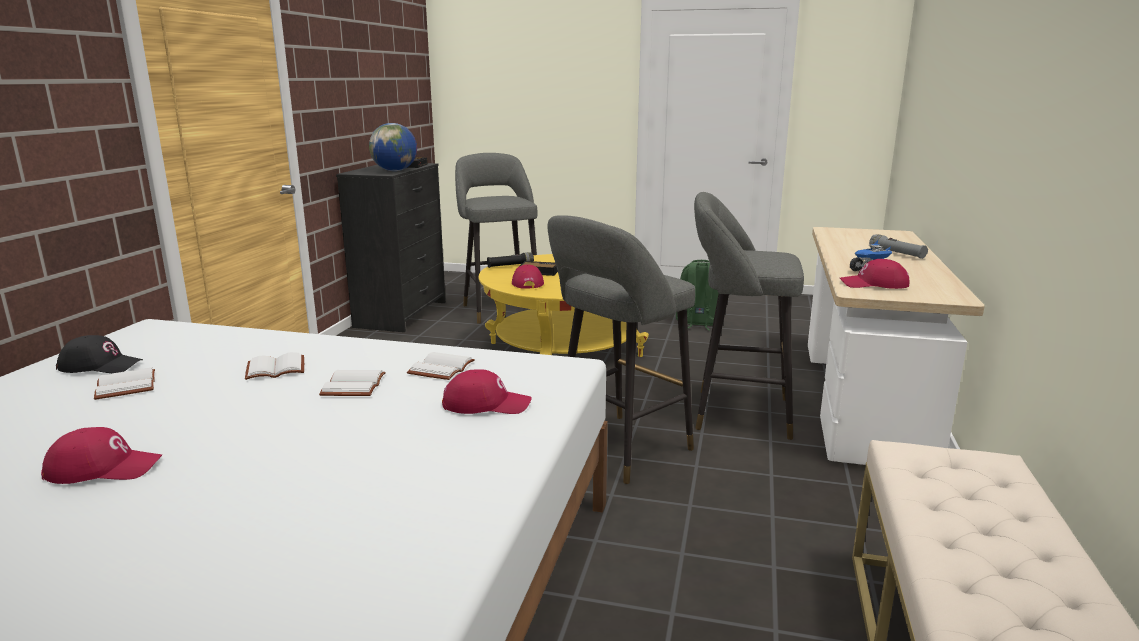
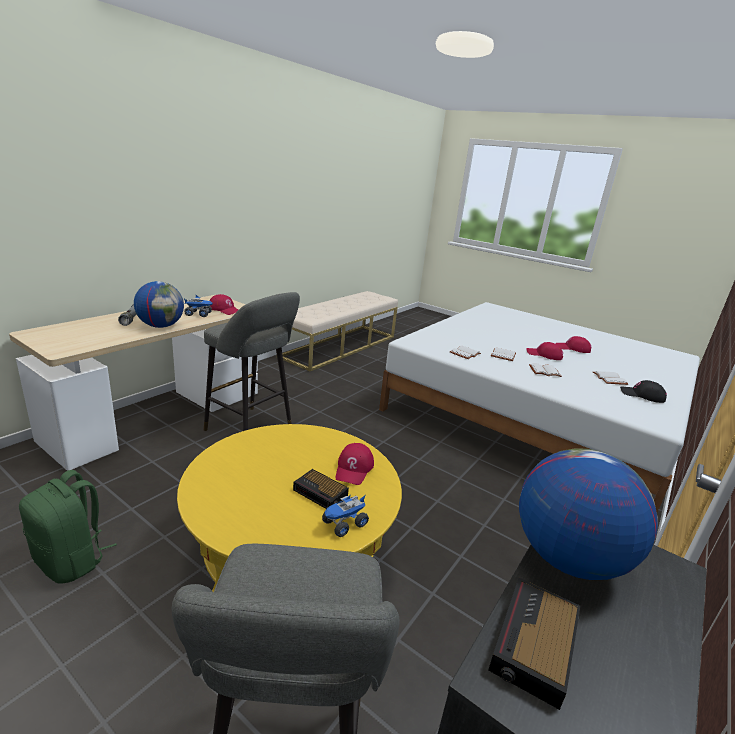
camera: 160 degrees left, 5 degrees up
red cap [442,370,532,414] -> red cap moved to [527,342,563,360]
black flashlight [487,252,534,268] -> toy truck [322,494,369,537]
grey stool [548,215,695,484] -> none
none -> globe [134,281,184,328]

